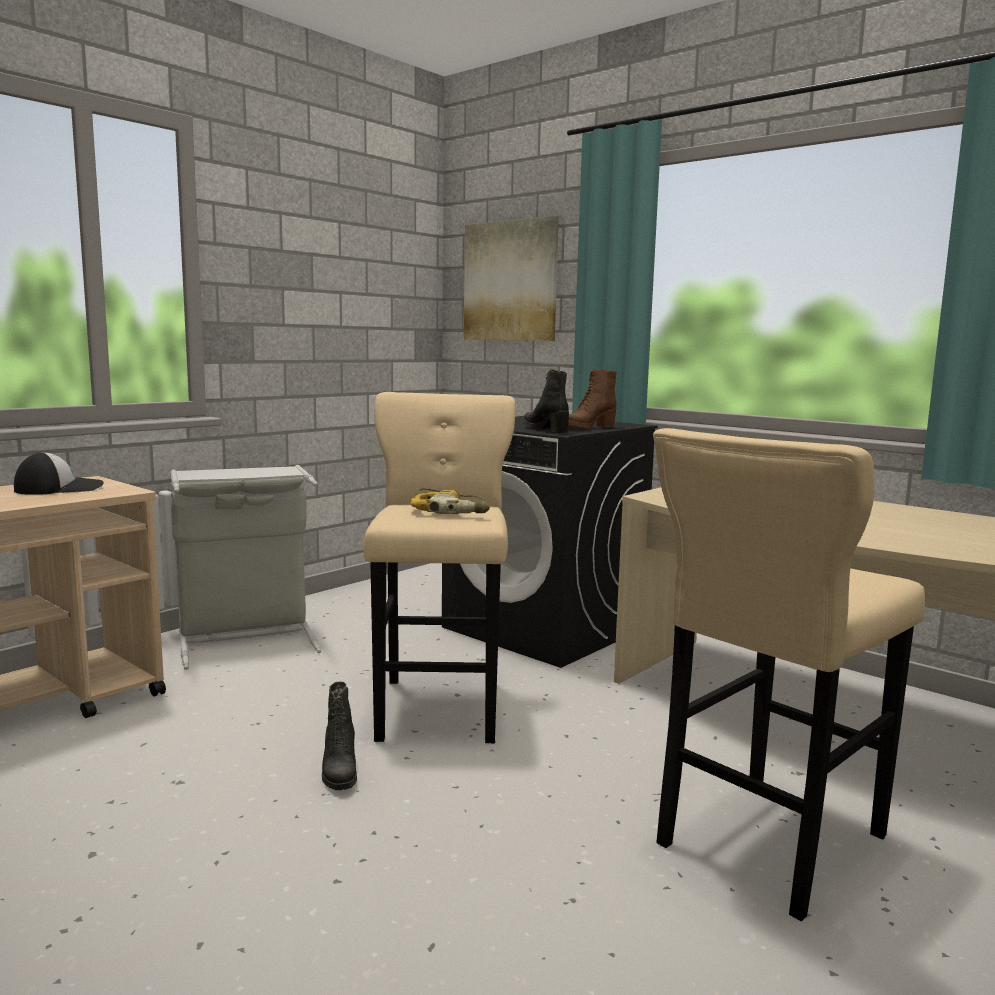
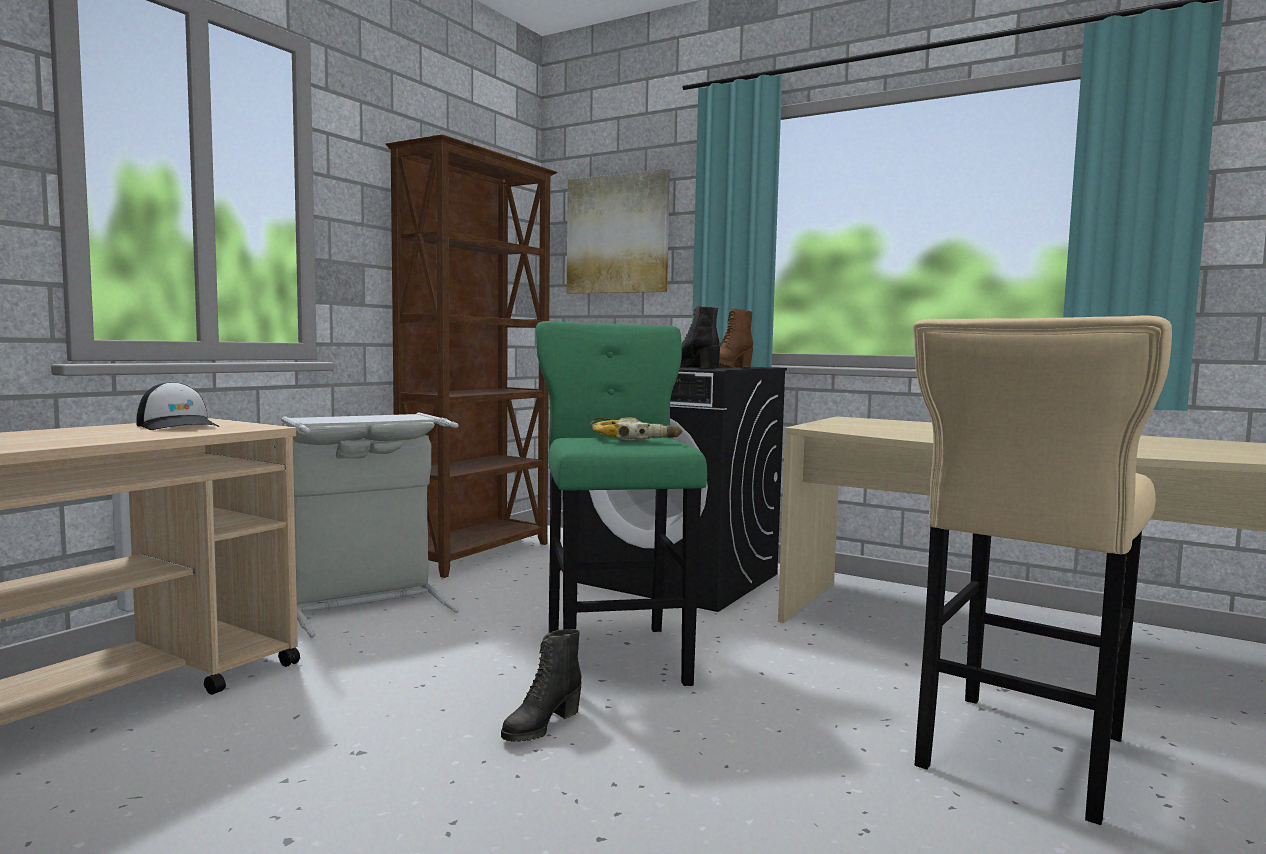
camera: 10 degrees left, 5 degrees down
cap [14,452,103,495] -> cap turned 90 degrees clockwise [137,382,219,430]
black boot [322,682,357,790] -> black boot turned 60 degrees clockwise [501,629,581,742]
beige stool [364,392,515,744] -> green stool [536,321,707,686]
none -> brown bookcase [386,134,557,578]

